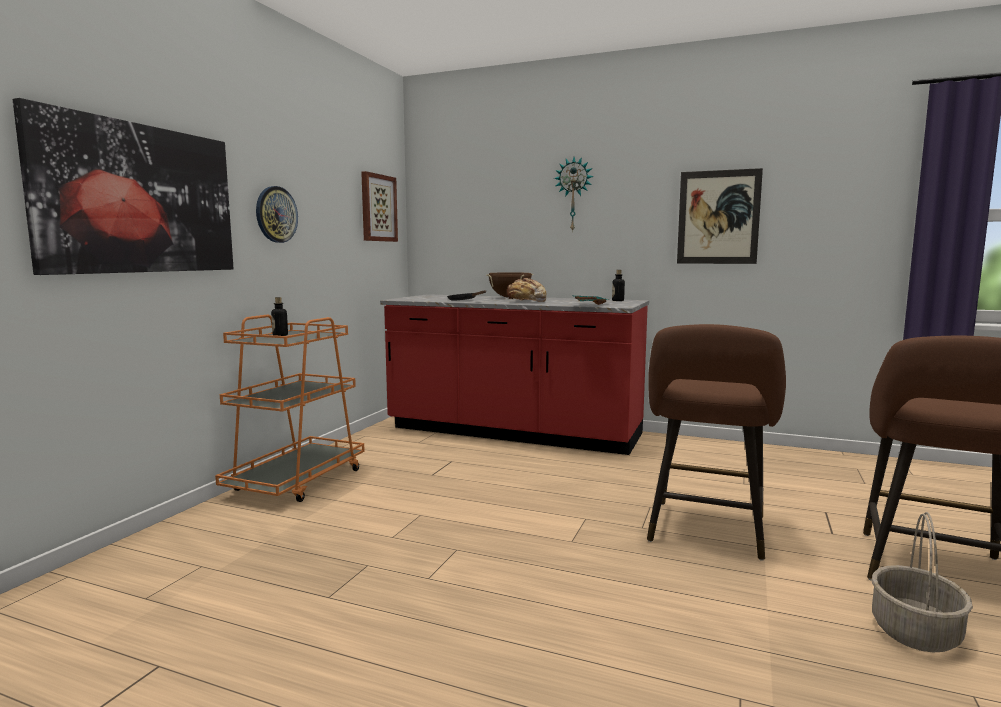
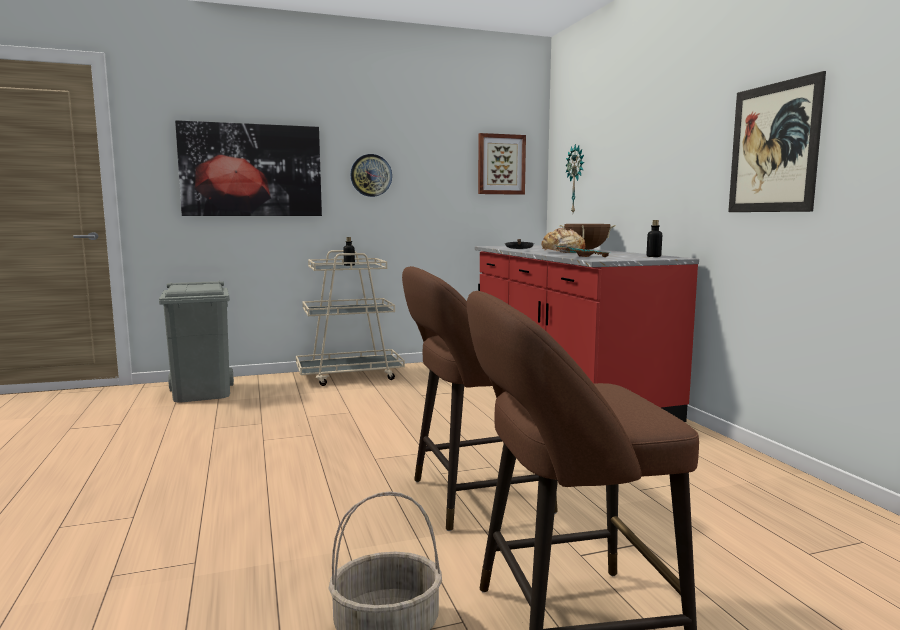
camera: 50 degrees right, 0 degrees up
orange cart [215,315,365,502] -> beige cart [296,250,405,386]
wall clock [554,157,594,232] -> wall clock moved to [565,144,585,212]
none -> grey trash can [159,281,234,403]

